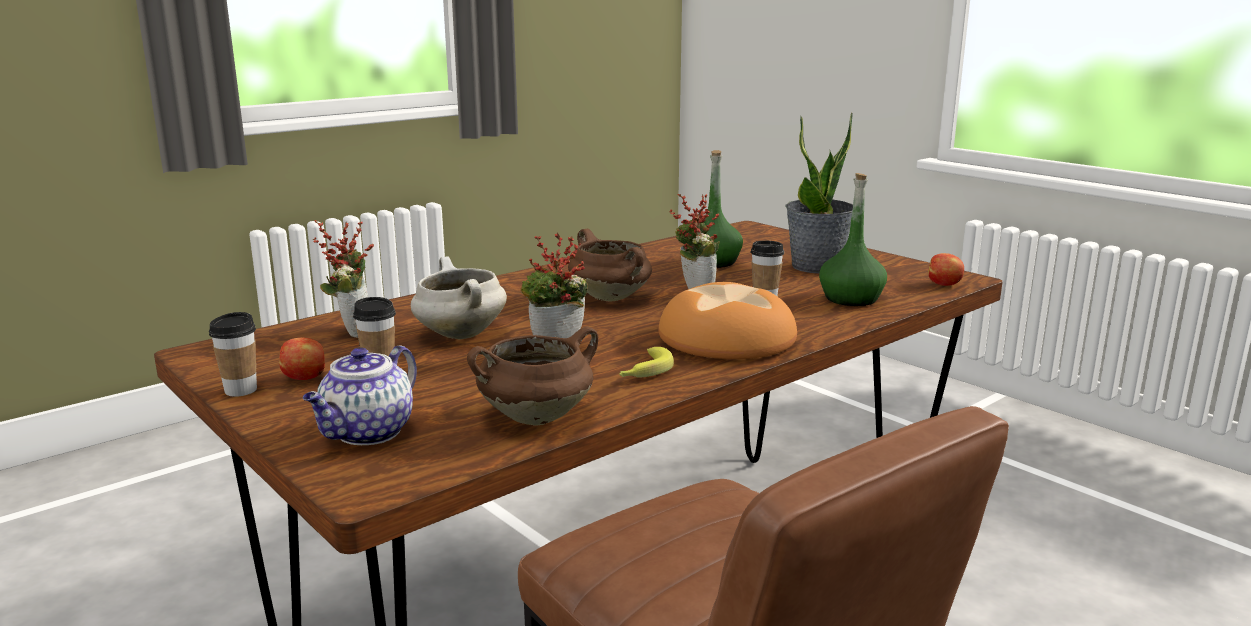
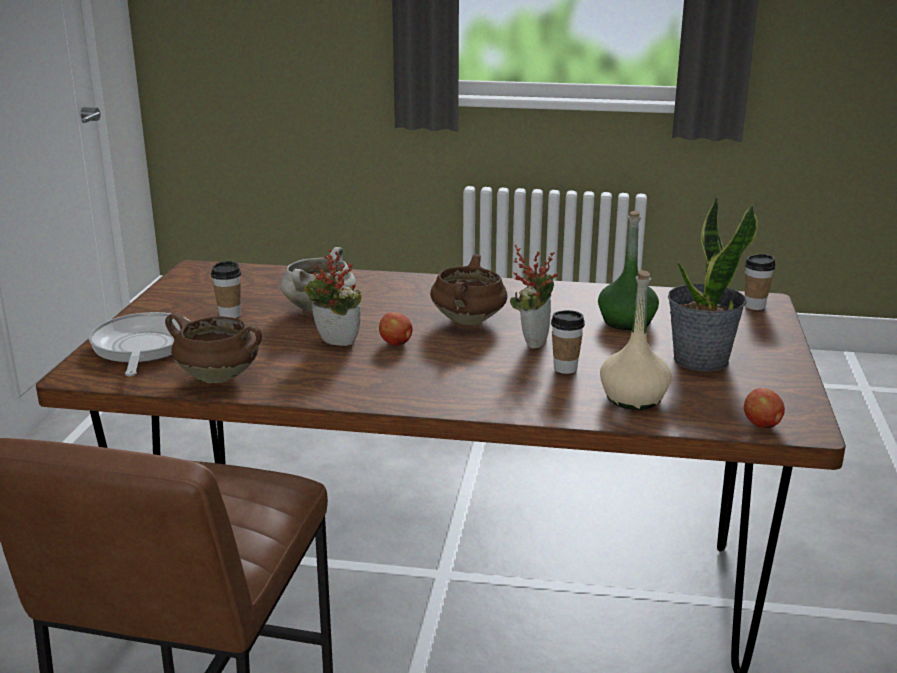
camera: 50 degrees right, 5 degrees up
cup [209,312,257,397] -> cup moved to [745,254,775,310]
apple [279,338,325,380] -> apple moved to [379,312,413,345]
teapot [303,345,417,445] -> frying pan [89,312,190,376]
potted plant [312,220,374,338] -> none
banana [619,347,674,378] -> none
bread [659,282,797,359] -> none
green bottle [819,173,887,306] -> beige bottle [600,270,672,410]

